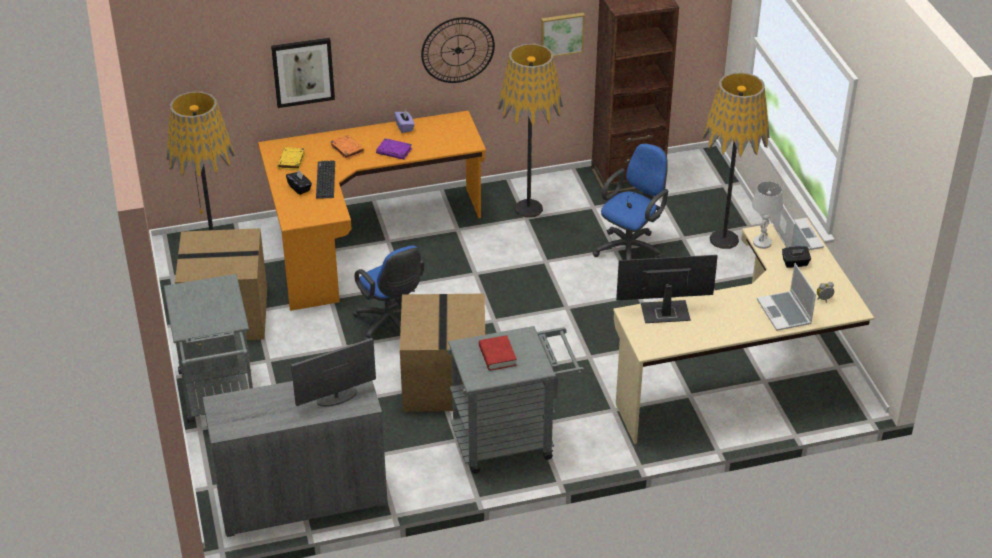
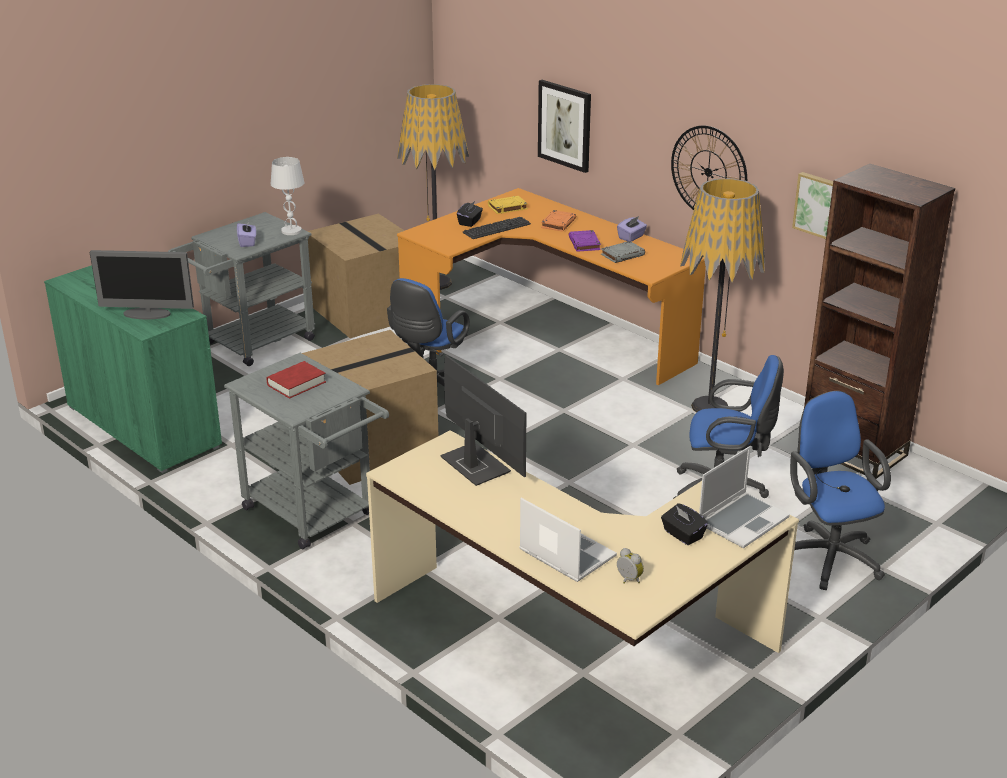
camera: 60 degrees right, 10 degrees down
grey cabinet [203,381,388,537] -> green cabinet [44,265,222,473]
monitor [291,338,376,407] -> monitor turned 150 degrees clockwise [90,250,194,319]
floor lamp [702,73,770,249] -> blue office chair [790,391,891,590]
white table lamp [752,181,783,249] -> white table lamp moved to [271,157,304,235]
laptop [757,263,816,331] -> laptop turned 90 degrees clockwise [519,498,617,582]
none -> purple tissue box [237,221,256,247]
none -> grey book [601,241,645,263]

